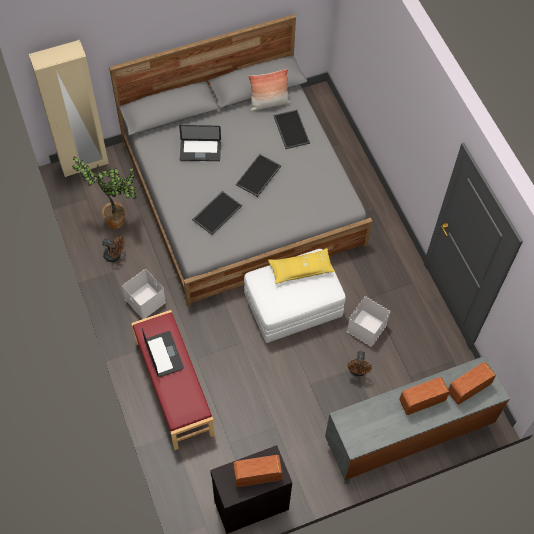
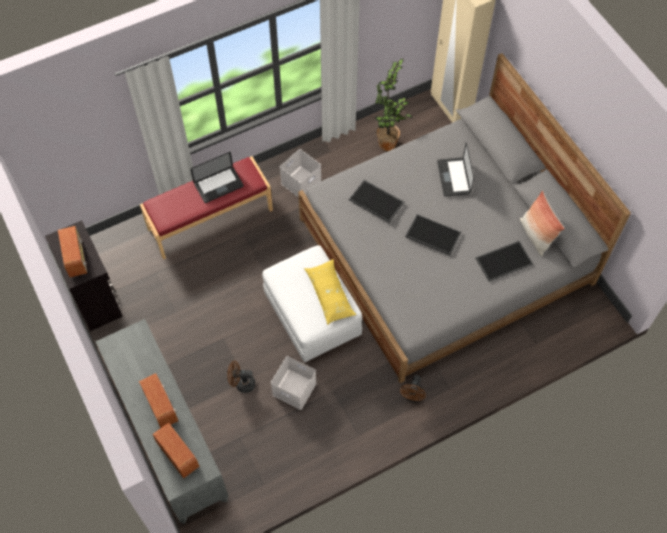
camera: 85 degrees right, 0 degrees up
brown fan [102,236,124,262] -> brown fan moved to [400,375,426,402]

